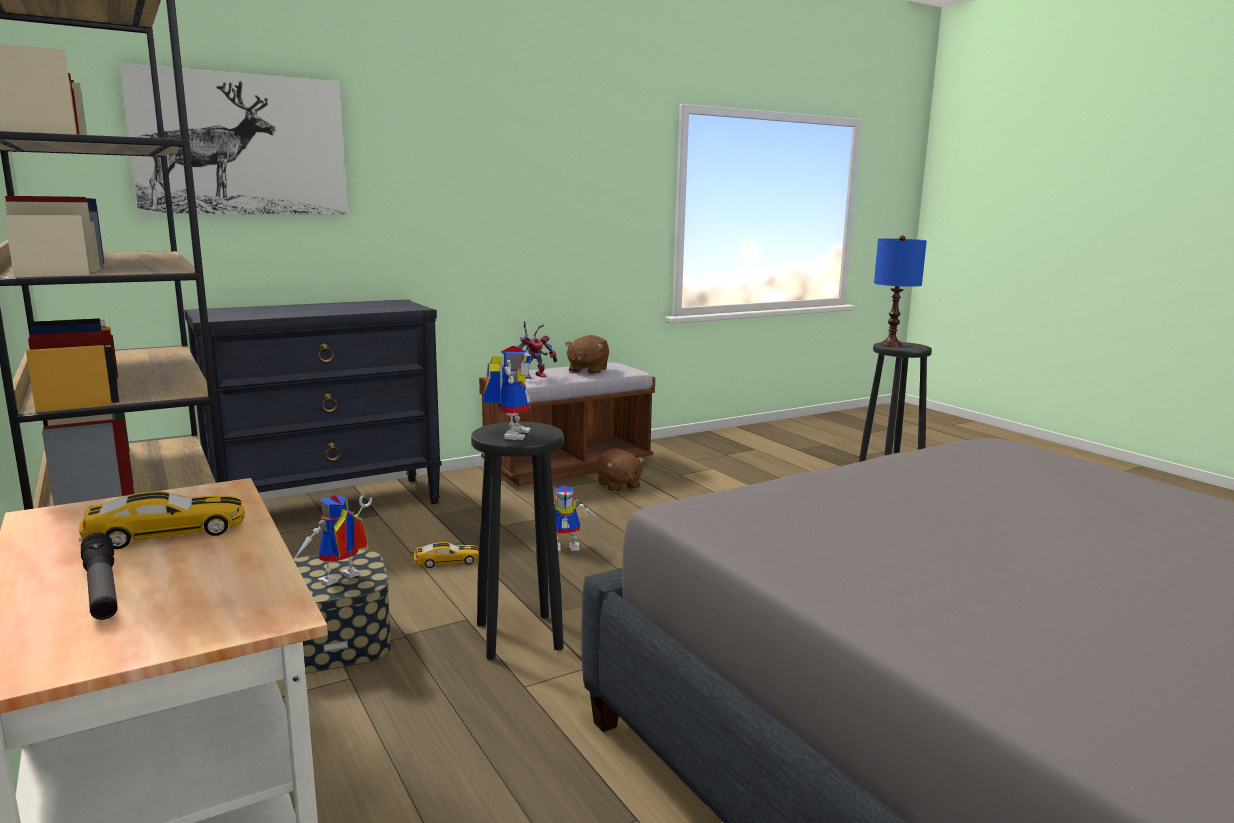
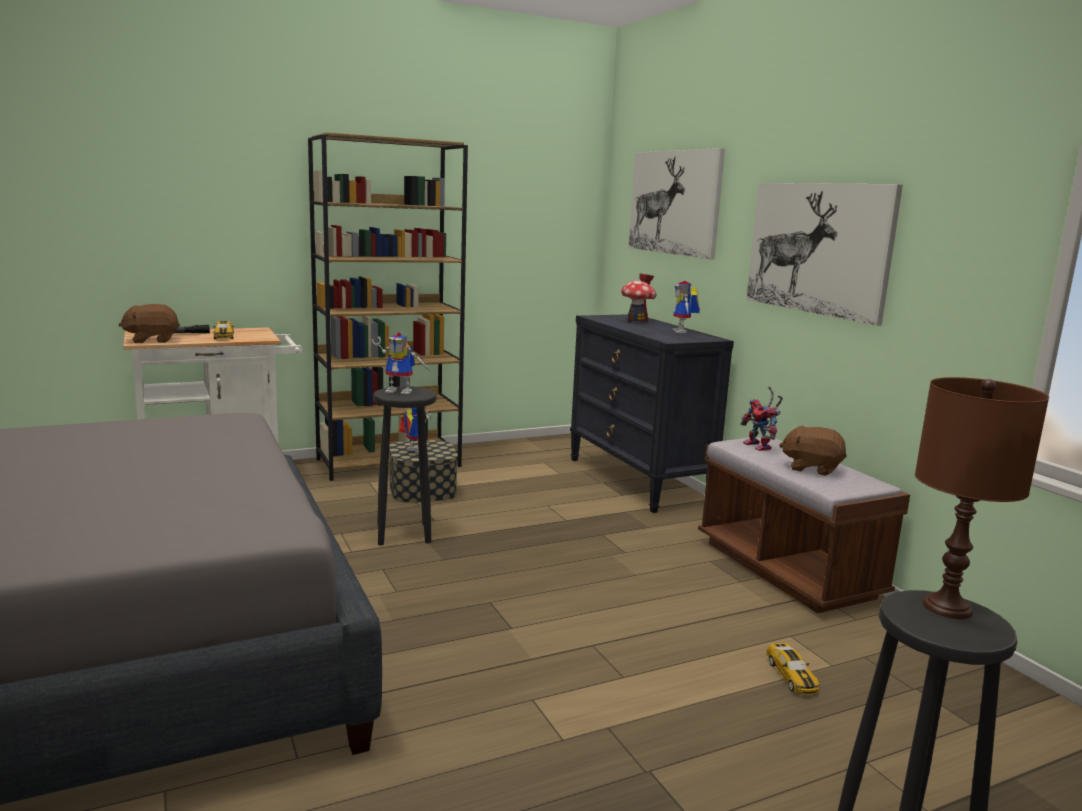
camera: 95 degrees right, 0 degrees up
toy car [414,542,479,568] -> toy car moved to [767,643,820,695]
toy robot [533,484,601,552] -> toy robot moved to [672,281,700,333]
brown plush toy [596,448,645,492] -> brown plush toy moved to [118,304,180,343]
blue table lamp [874,235,927,347] -> brown table lamp [915,377,1049,619]
none -> toy house [621,274,656,323]
none -> picture [746,183,903,326]

